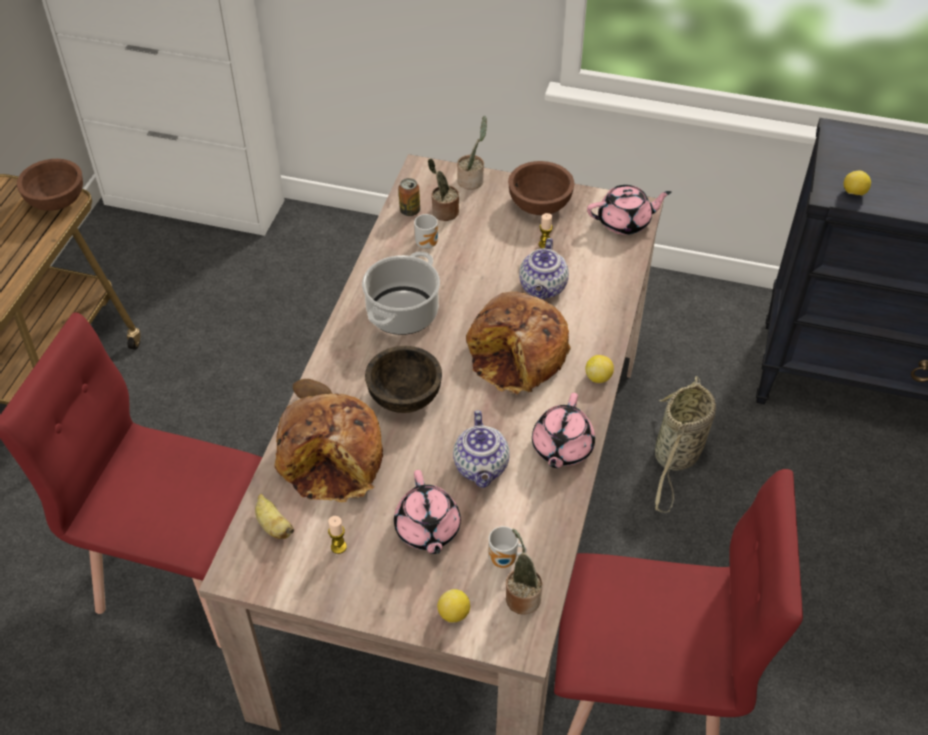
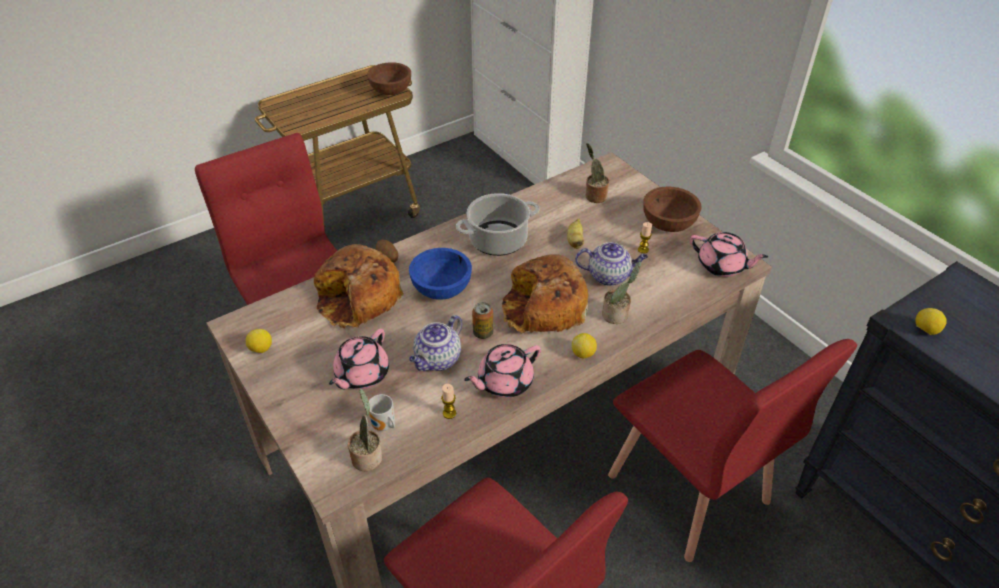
camera: 40 degrees right, 5 degrees down
banana [255,493,294,539] -> banana moved to [567,219,584,249]
candle [328,516,347,554] -> candle moved to [441,384,456,419]
brown bowl [365,346,442,413] -> blue bowl [409,248,472,300]
can [398,178,420,216] -> can moved to [472,302,493,339]
mug [414,214,438,249] -> none
lemon [437,589,470,623] -> lemon moved to [246,329,272,353]
potted plant [457,116,487,190] -> potted plant moved to [602,261,641,324]
teapot [519,238,569,300] -> teapot turned 135 degrees counterclockwise [575,242,648,286]
basket [655,376,716,513] -> red chair [608,339,857,562]

